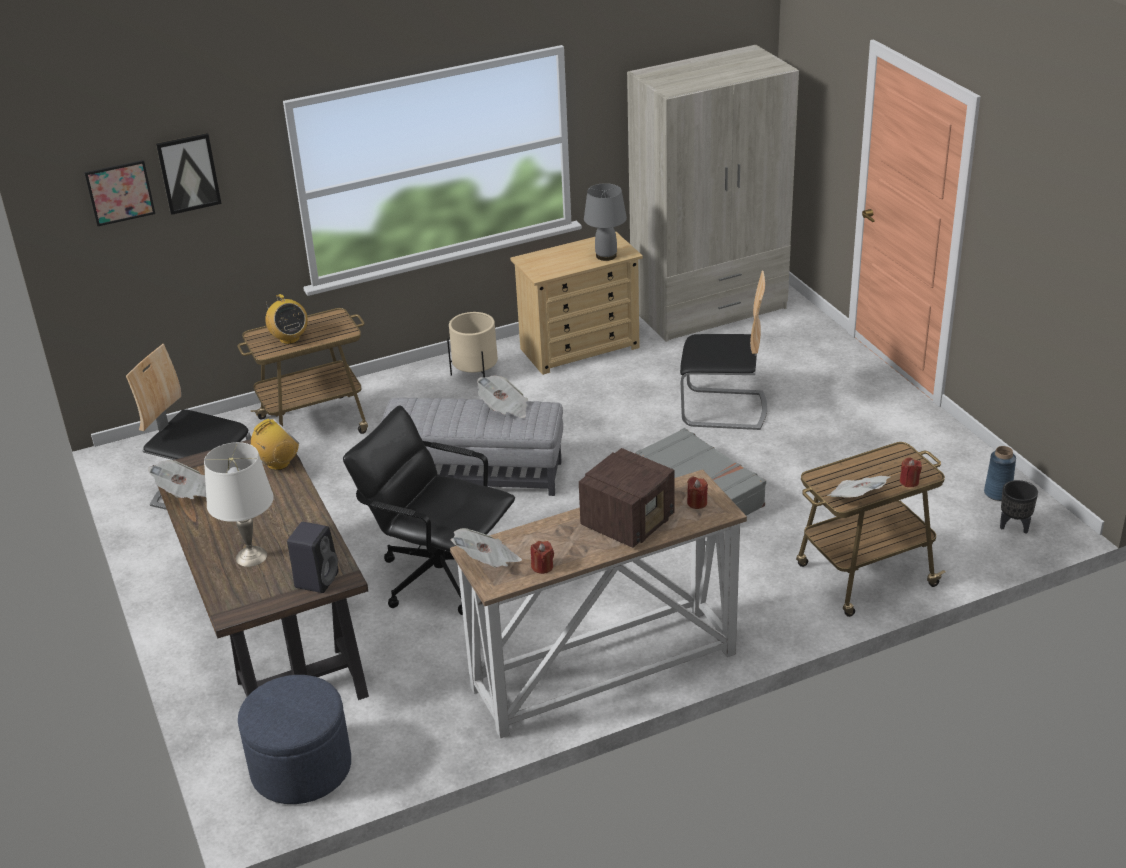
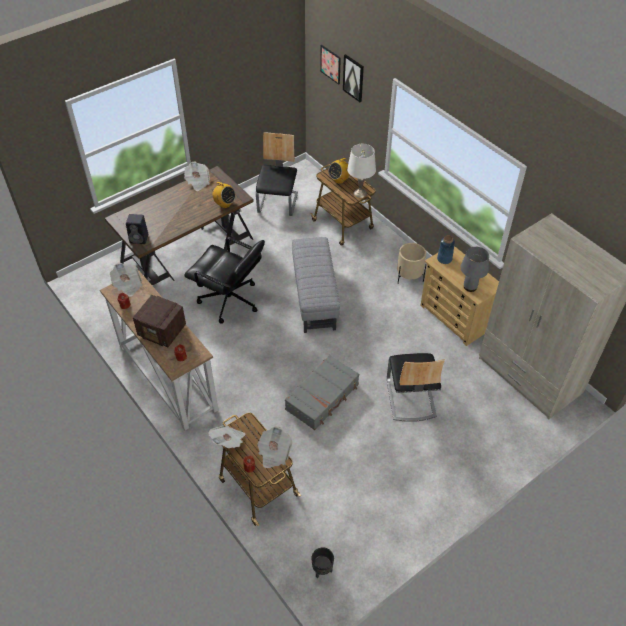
camera: 75 degrees right, 15 degrees up
white table lamp [204,442,274,567] -> white table lamp moved to [347,144,376,198]
blue ottoman [238,675,351,804] -> none
black office chair [343,405,515,615] -> black office chair turned 105 degrees clockwise [184,237,265,323]
newspaper [477,376,528,418] -> newspaper moved to [257,427,292,468]
blue vase [984,446,1016,501] -> blue vase moved to [437,235,455,264]

